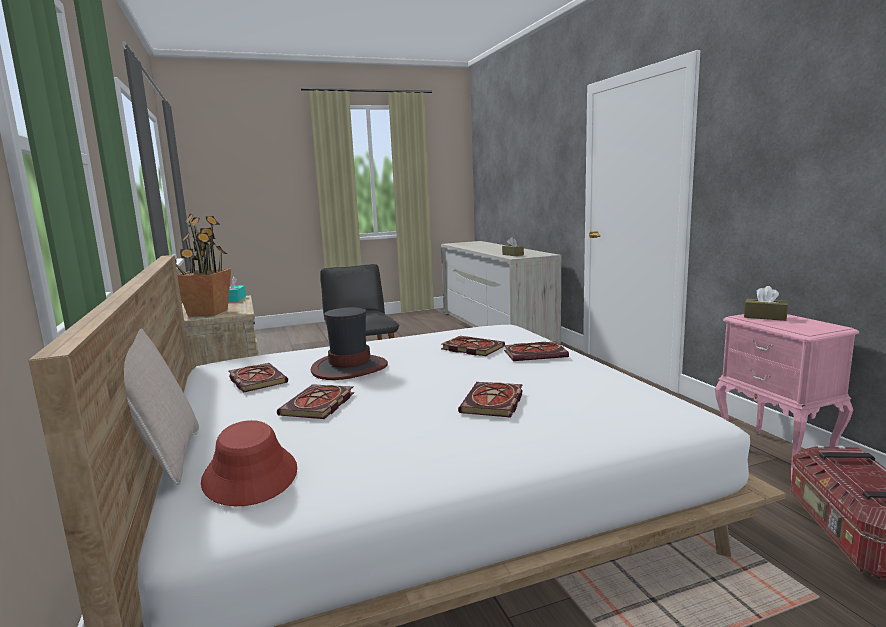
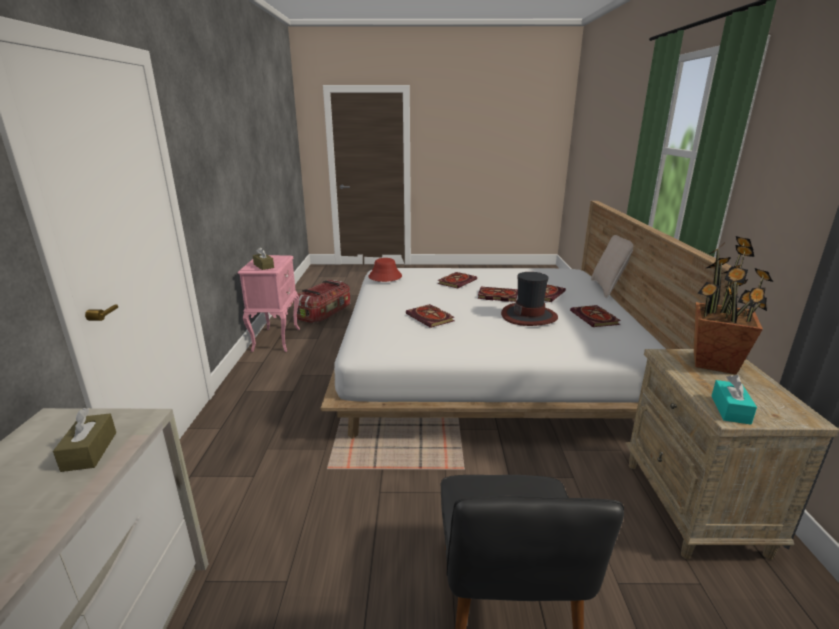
camera: 160 degrees left, 10 degrees up
red hat [201,420,297,506] -> red hat moved to [369,258,402,282]
book [504,341,569,361] -> book moved to [478,287,518,302]

